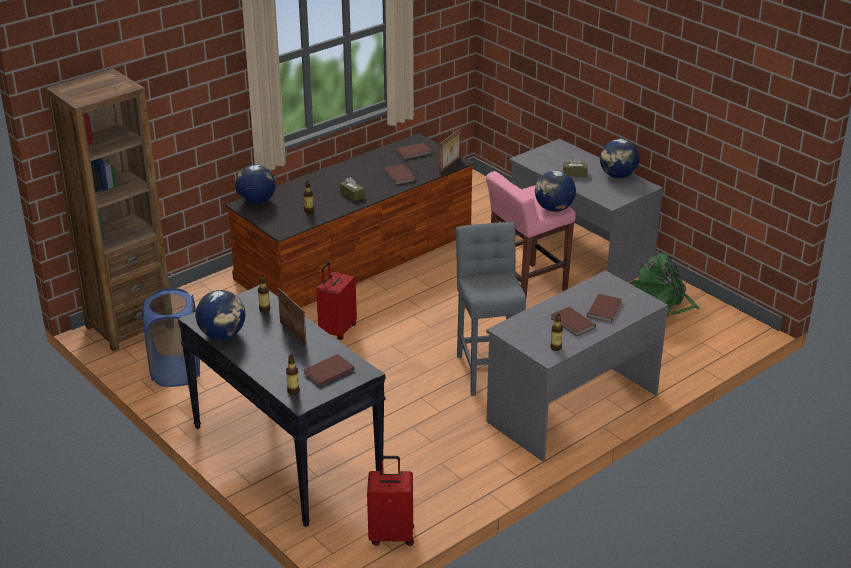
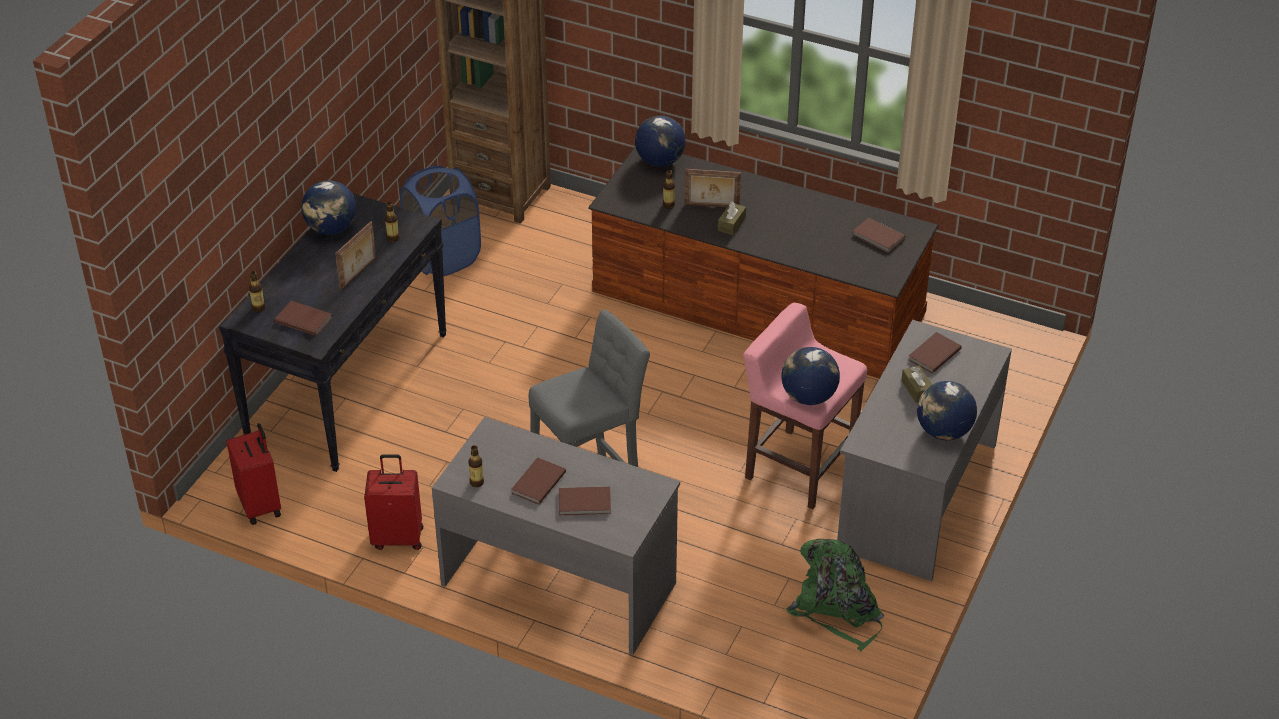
camera: 65 degrees right, 10 degrees up
red suitcase [316,262,357,340] -> red suitcase moved to [364,454,423,550]
brown book [384,164,416,185] -> brown book moved to [908,332,962,373]
picture frame [439,128,460,174] -> picture frame moved to [685,169,741,207]

